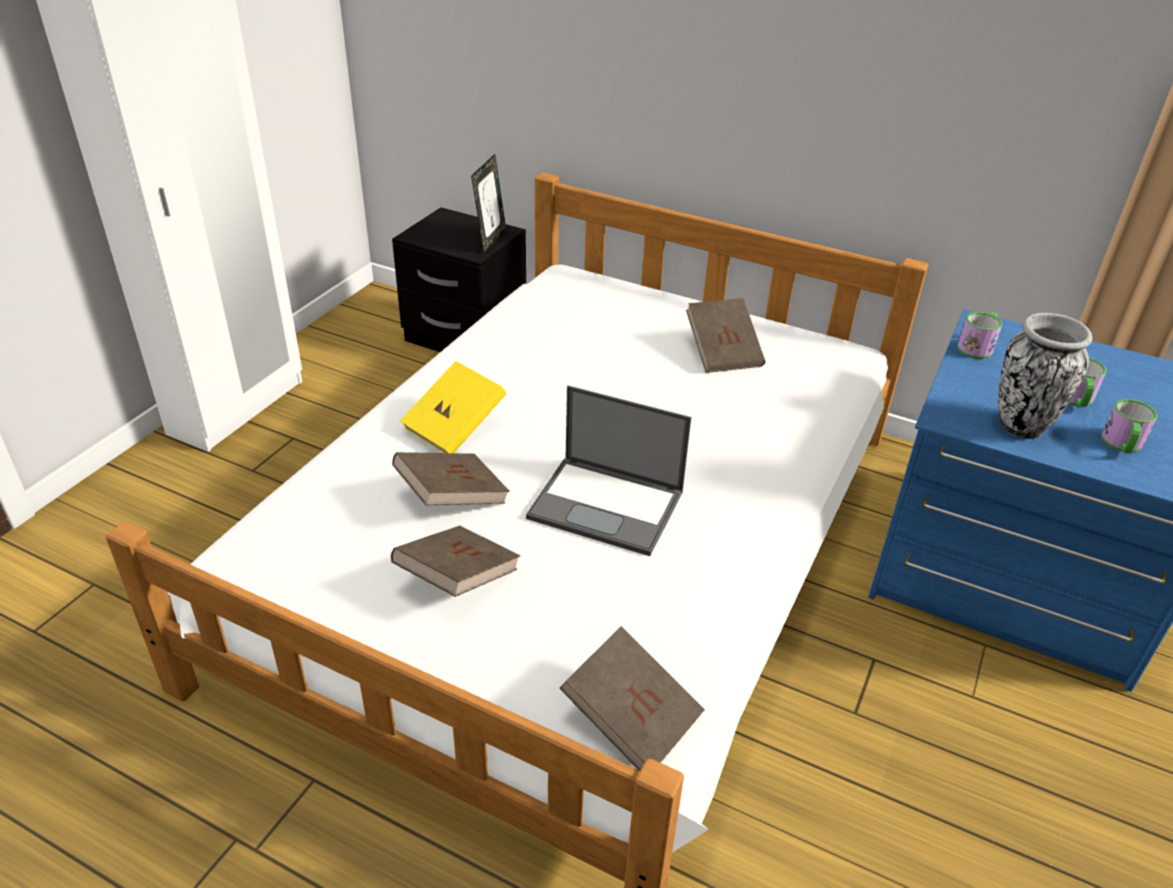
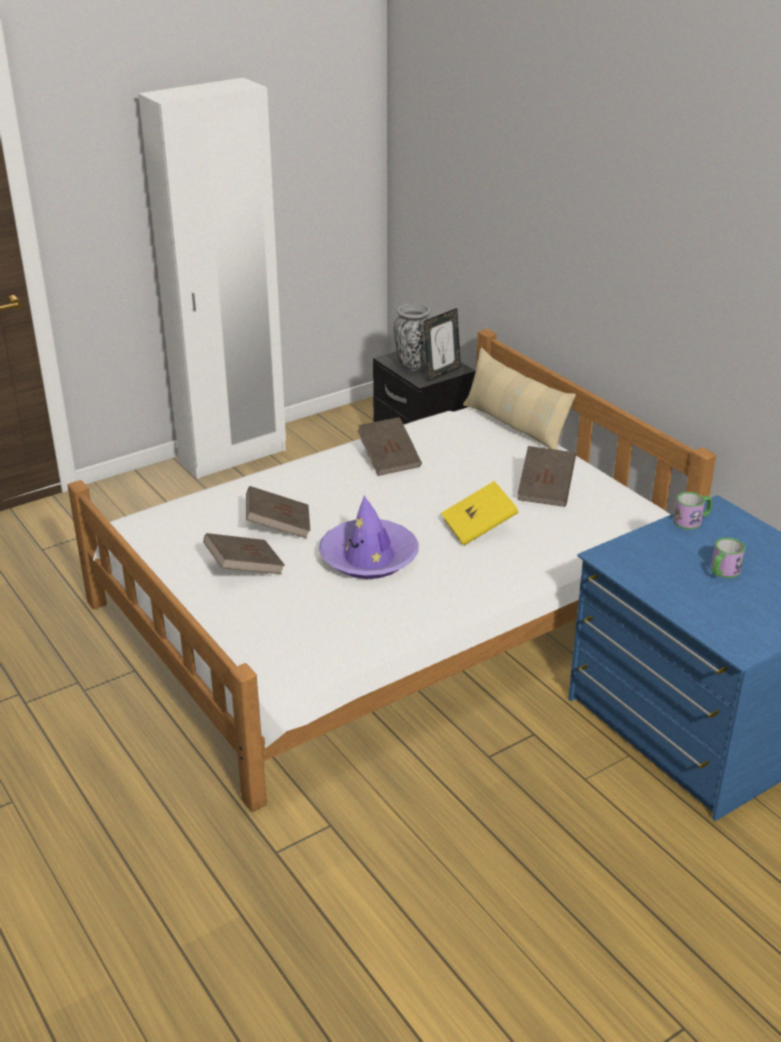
camera: 30 degrees right, 5 degrees down
yellow book [400,361,506,453] -> yellow book moved to [441,481,519,546]
laptop [526,385,691,556] -> purple hat [319,496,419,579]
brown book [560,626,705,770] -> brown book moved to [357,417,422,476]
vase [998,313,1093,439] -> vase moved to [393,303,431,371]
mug [1101,399,1157,453] -> none
none -> beige pillow [463,347,576,450]

